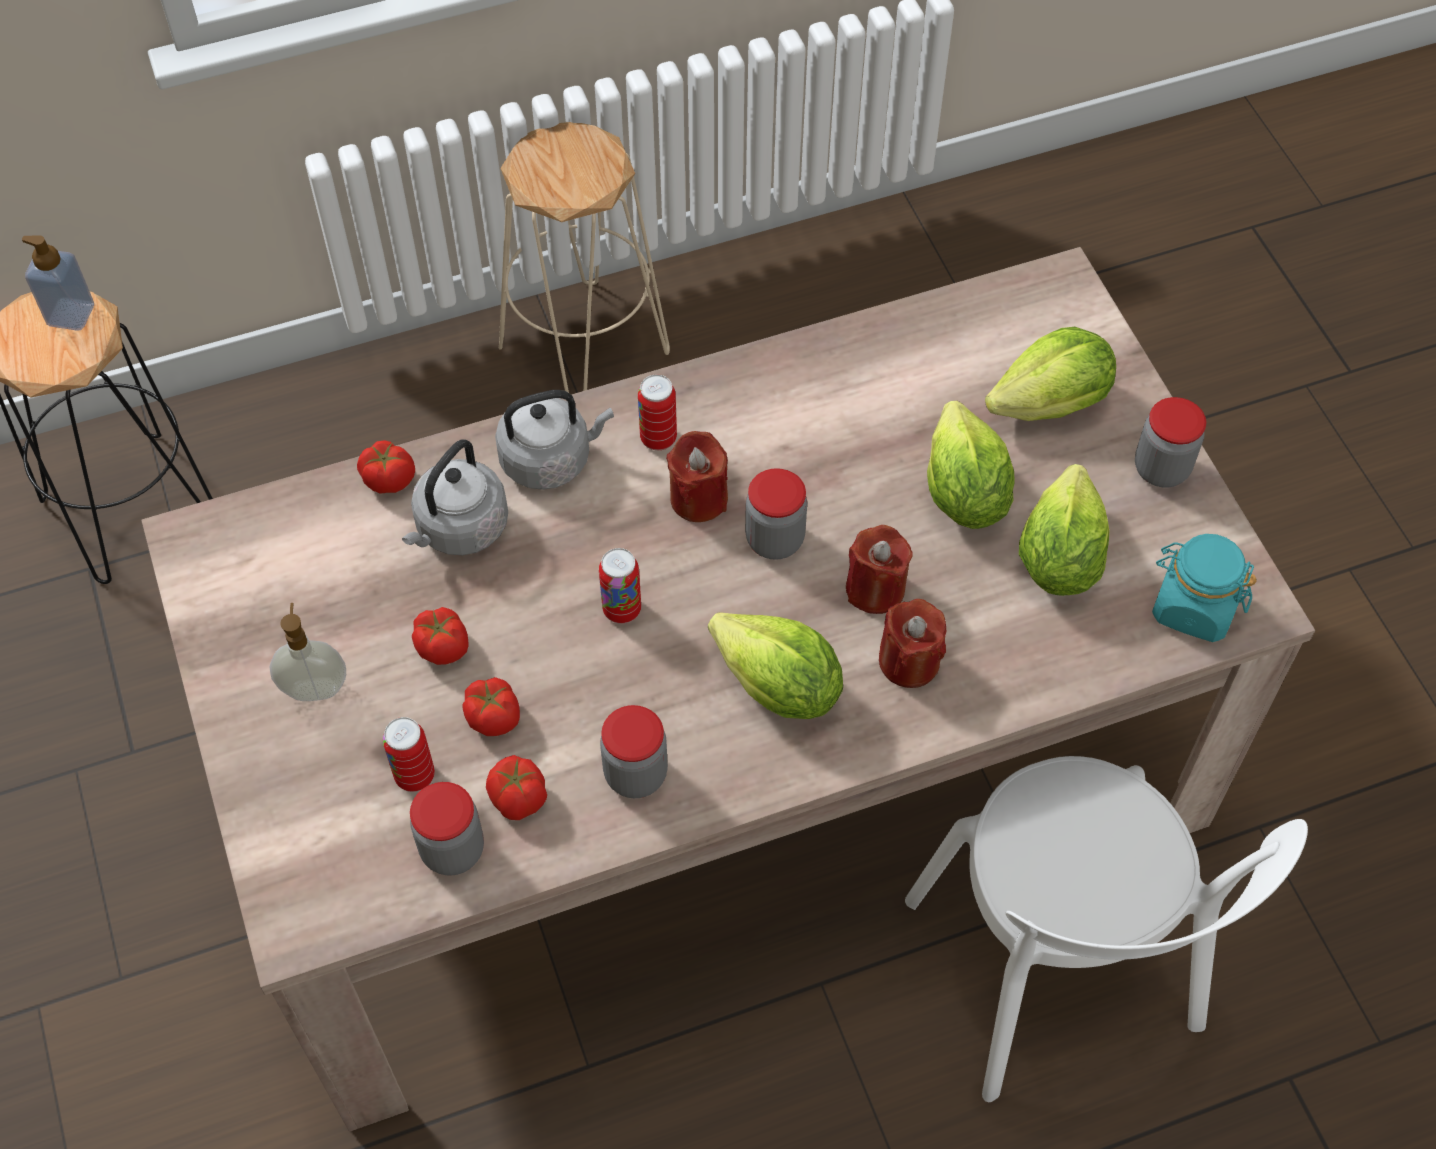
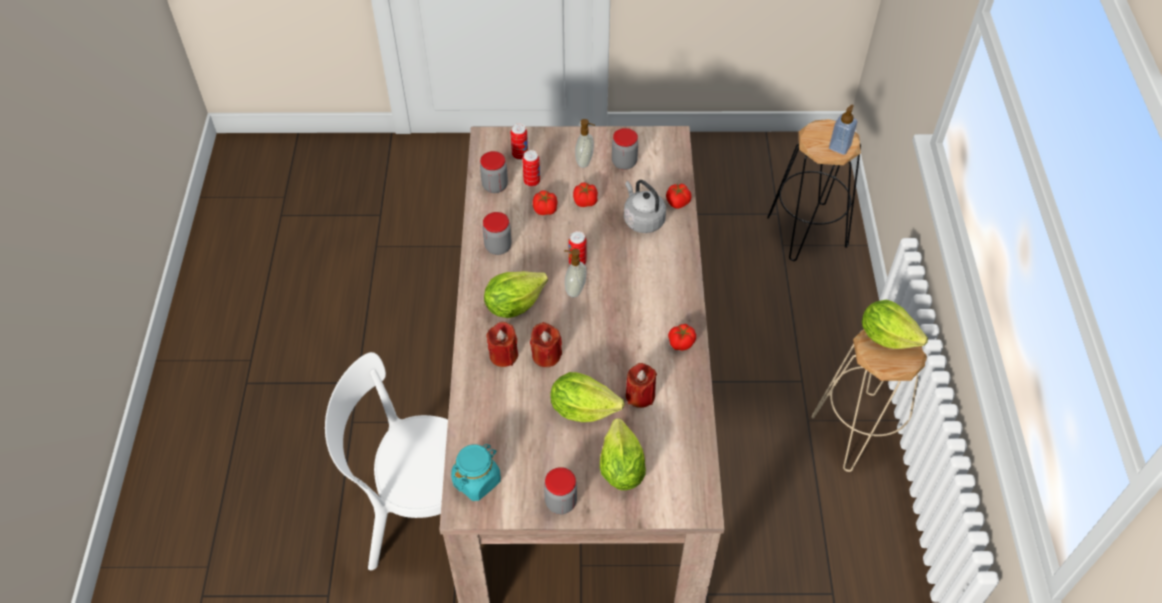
camera: 110 degrees right, 5 degrees down
tomato [486,755,547,820] -> tomato moved to [668,324,696,351]
grey kettle [495,390,614,490] -> none
can [638,374,677,450] -> can moved to [510,123,528,160]
red candle [666,431,728,522] -> red candle moved to [626,363,657,408]
jar [745,468,807,560] -> jar moved to [612,128,638,170]
lettuce [1019,464,1109,596] -> lettuce moved to [862,300,928,349]
none -> soap dispenser [564,249,587,298]

